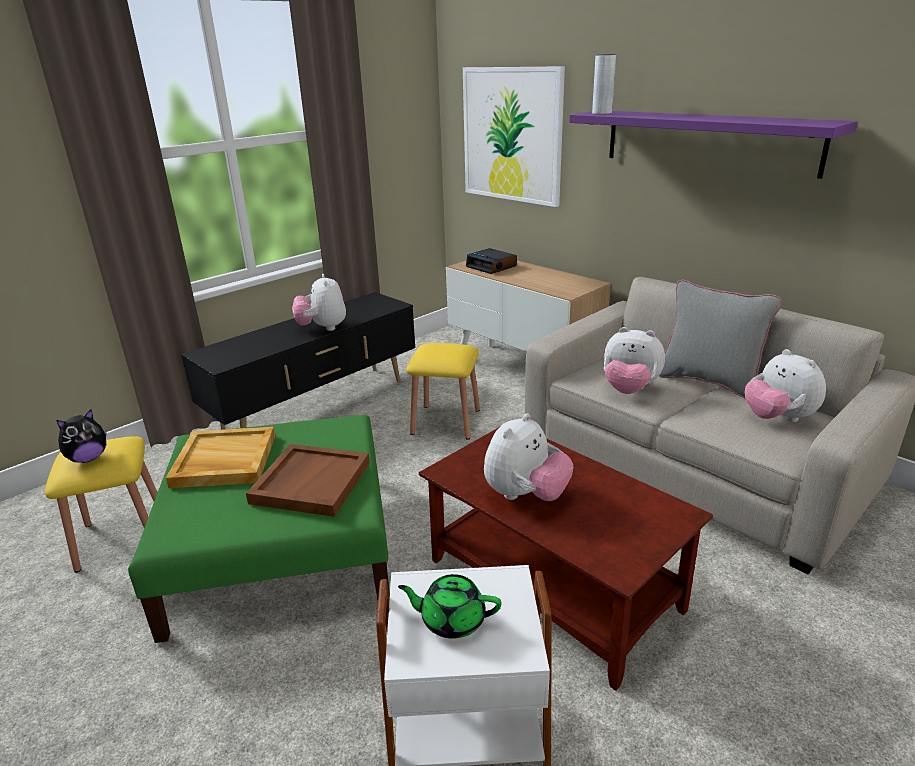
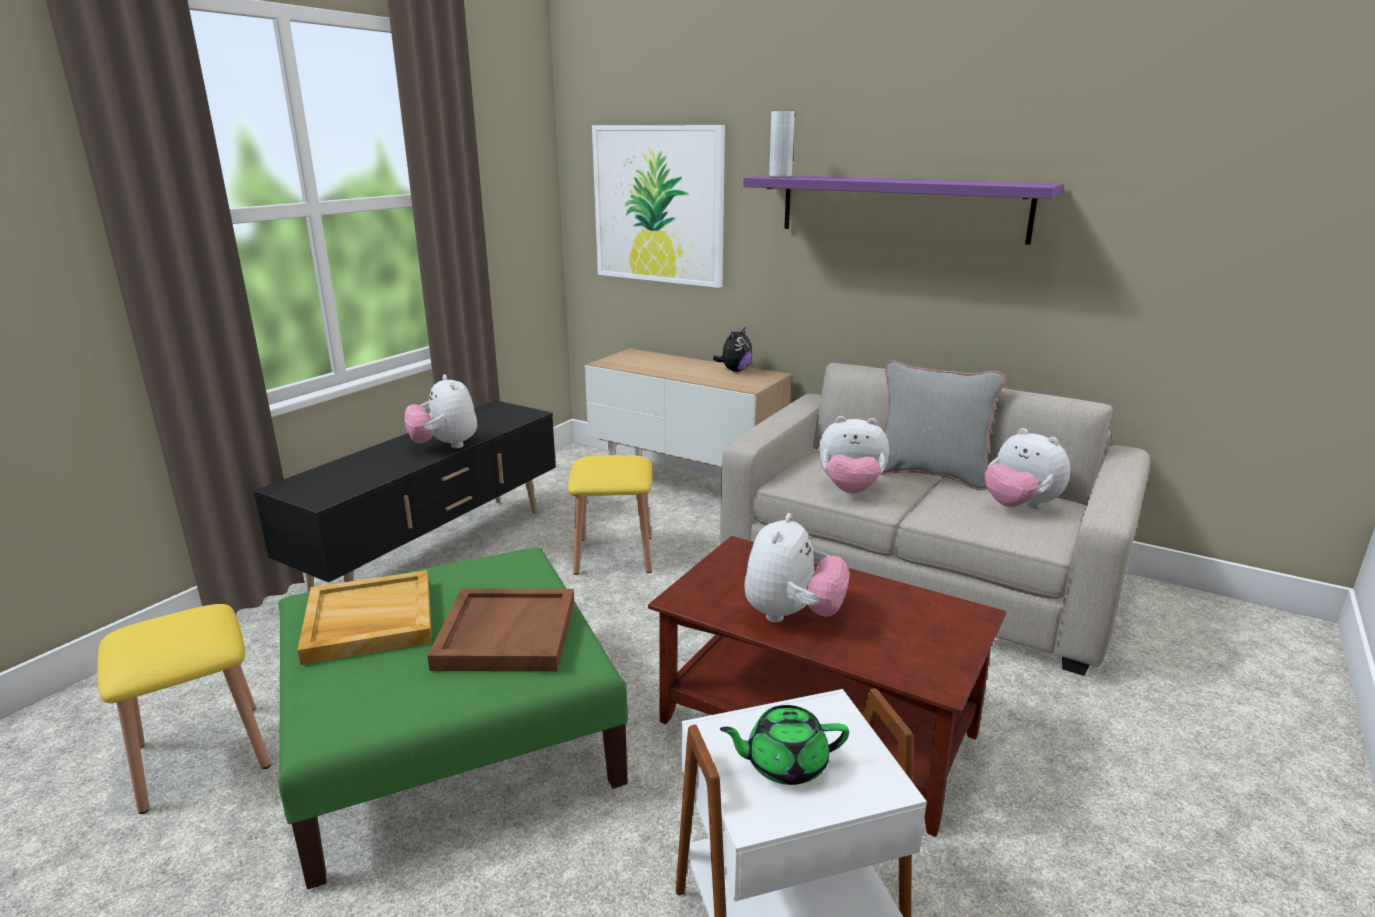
camera: 15 degrees left, 5 degrees down
plush toy [56,409,107,463] -> plush toy moved to [713,326,752,372]
alarm clock [466,248,517,274] -> none

